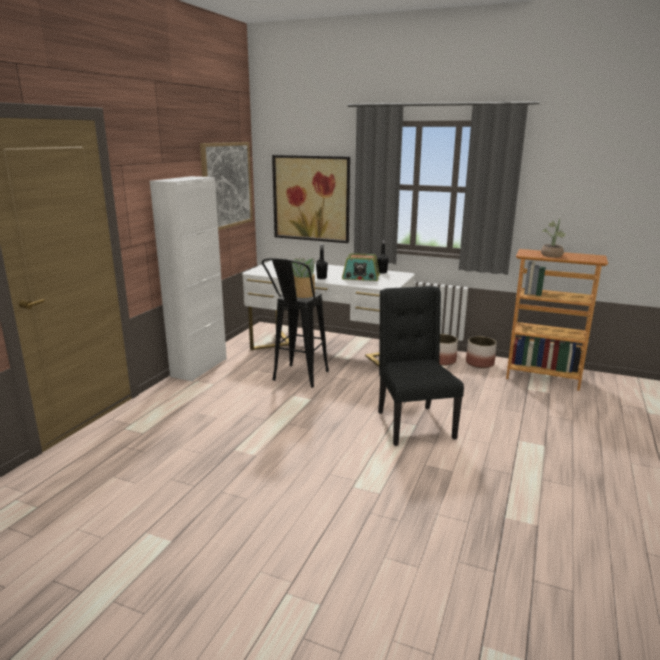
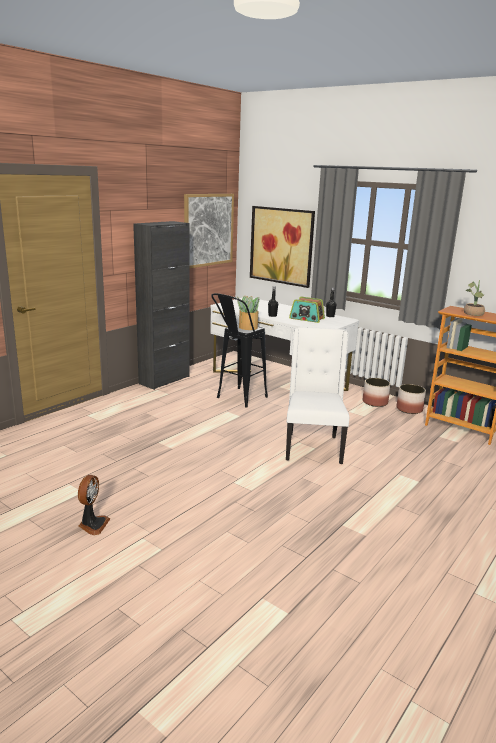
camera: 15 degrees right, 0 degrees up
white cabinet [150,176,227,381] -> black cabinet [133,221,190,390]
black chair [378,286,464,446] -> white chair [286,327,349,464]
none -> fan [78,475,110,535]

